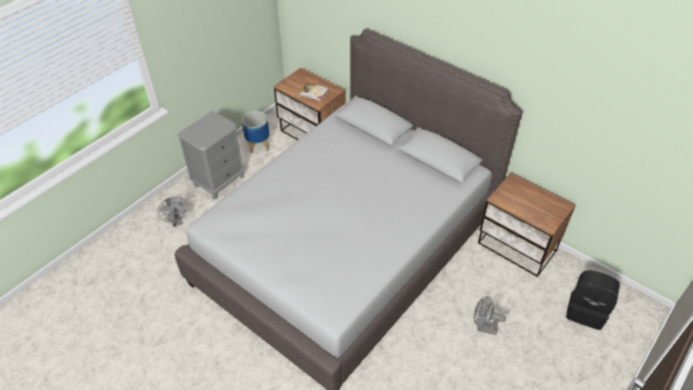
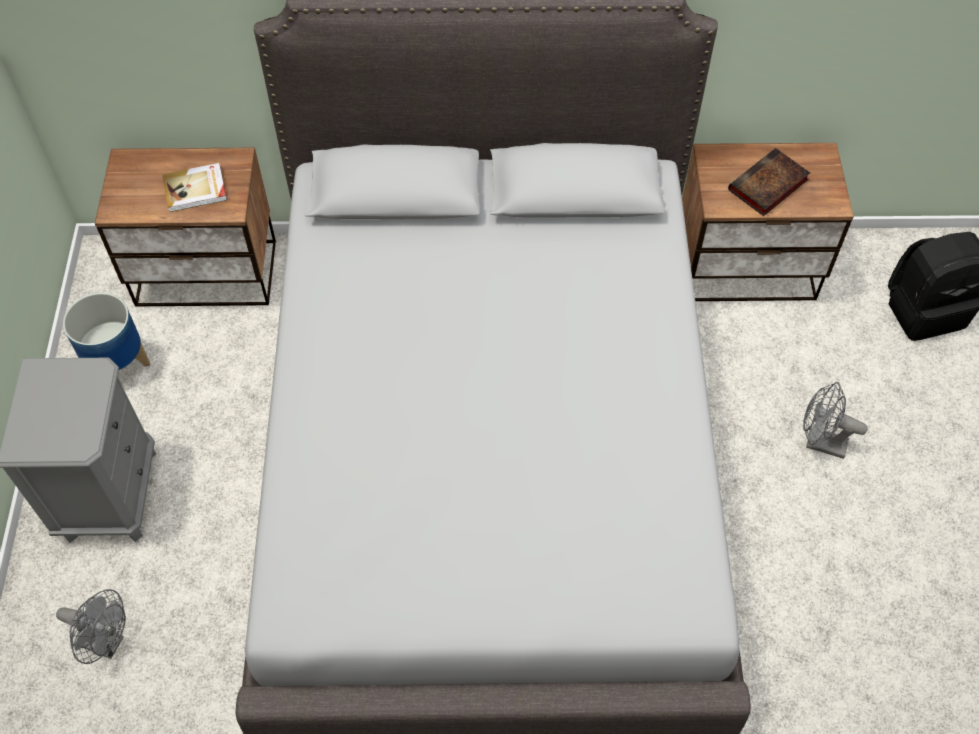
camera: 40 degrees left, 10 degrees up
grey fan [474,296,506,335] -> grey fan turned 45 degrees clockwise [803,382,867,459]
none -> book [728,148,810,216]

